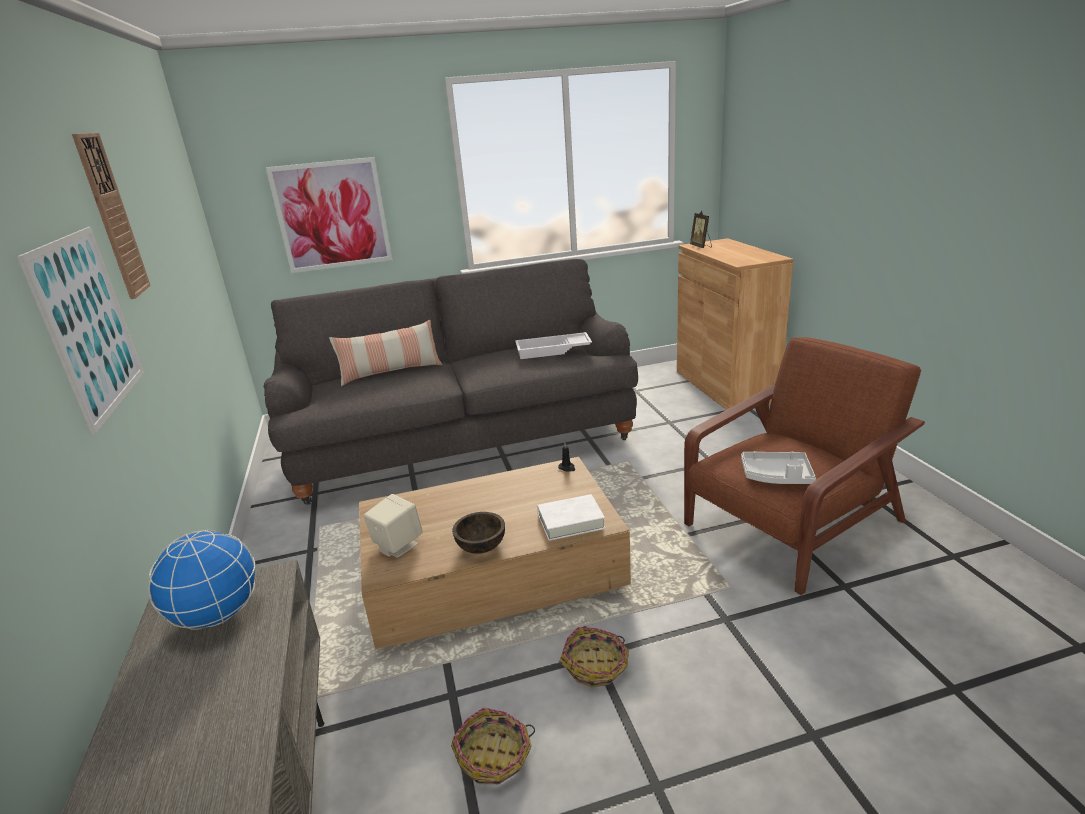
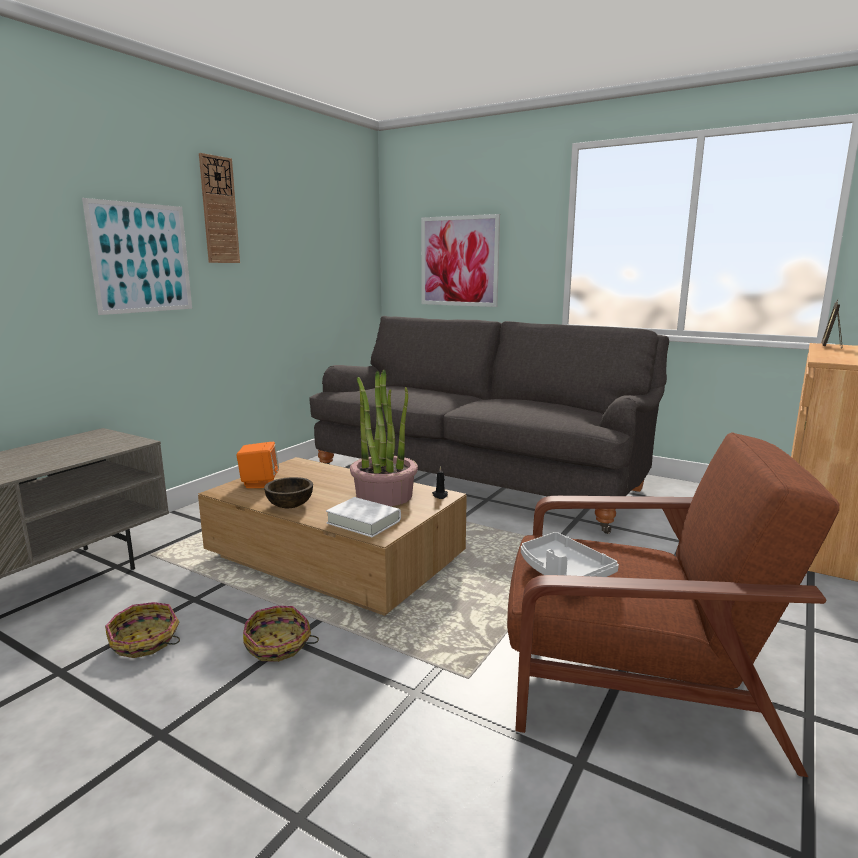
camera: 45 degrees right, 10 degrees down
globe [148,530,255,630] -> none
pillow [329,320,442,386] -> none
beige speaker [364,494,423,558] -> orange speaker [237,442,279,488]
white tray [515,332,592,359] -> none
none -> potted plant [350,370,418,506]

